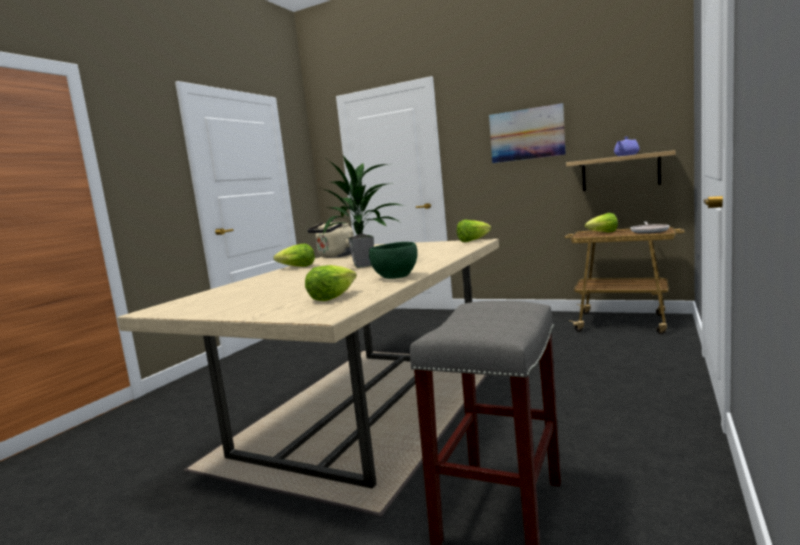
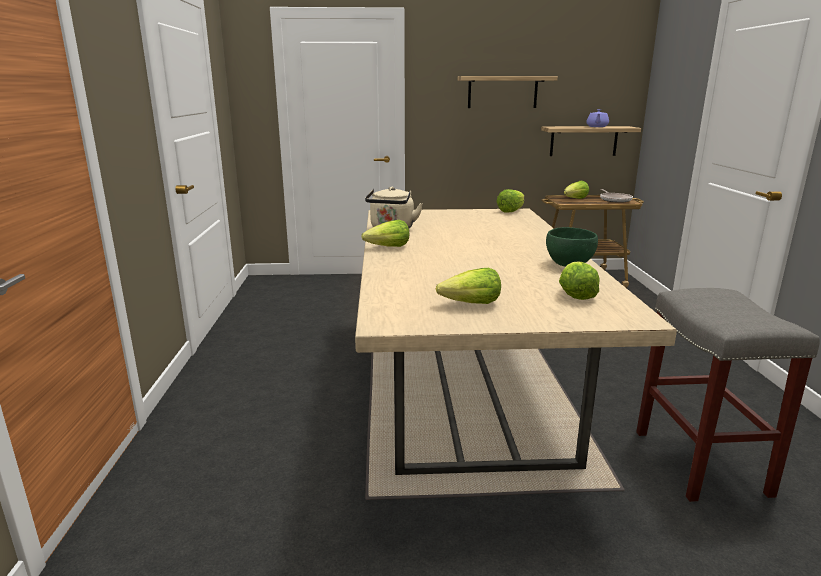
camera: 30 degrees left, 10 degrees up
potted plant [321,156,405,268] -> none
picture [489,103,566,163] -> shelf [458,76,558,108]
none -> lettuce [436,268,501,304]

